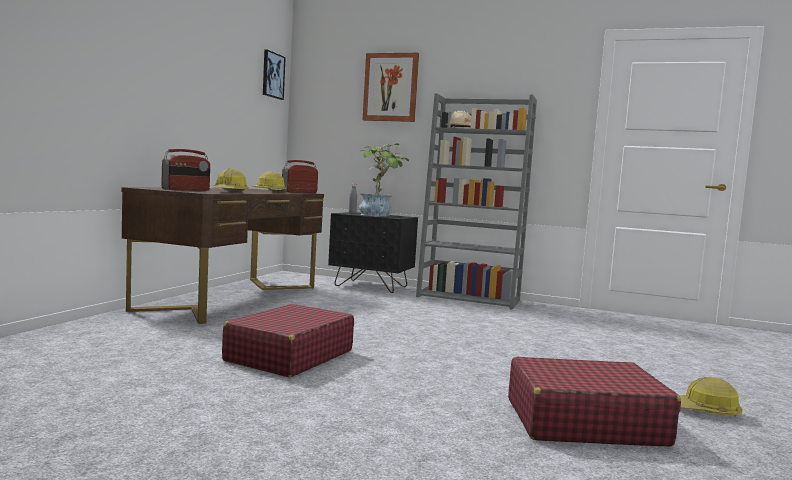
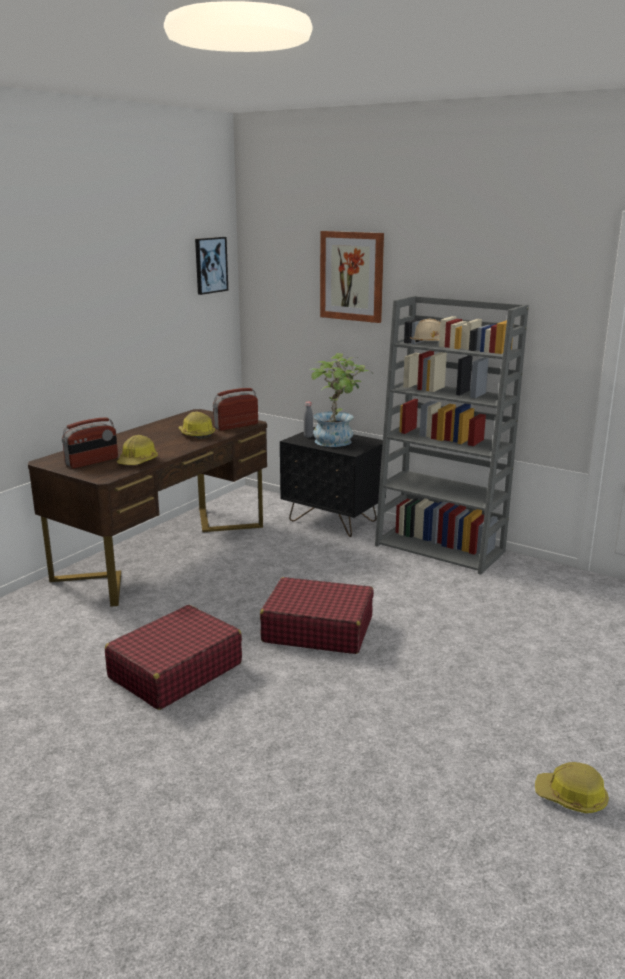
camera: 15 degrees right, 15 degrees up
red suitcase [508,357,681,446] -> red suitcase moved to [260,577,374,654]

